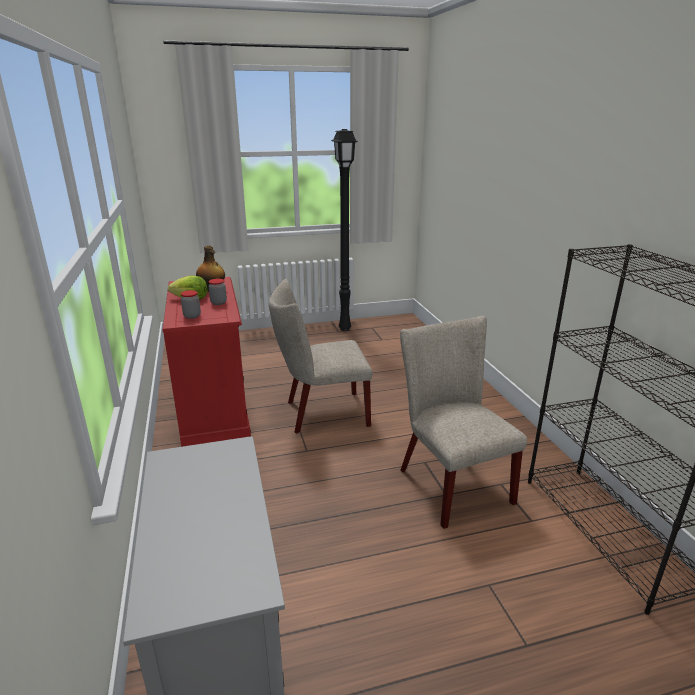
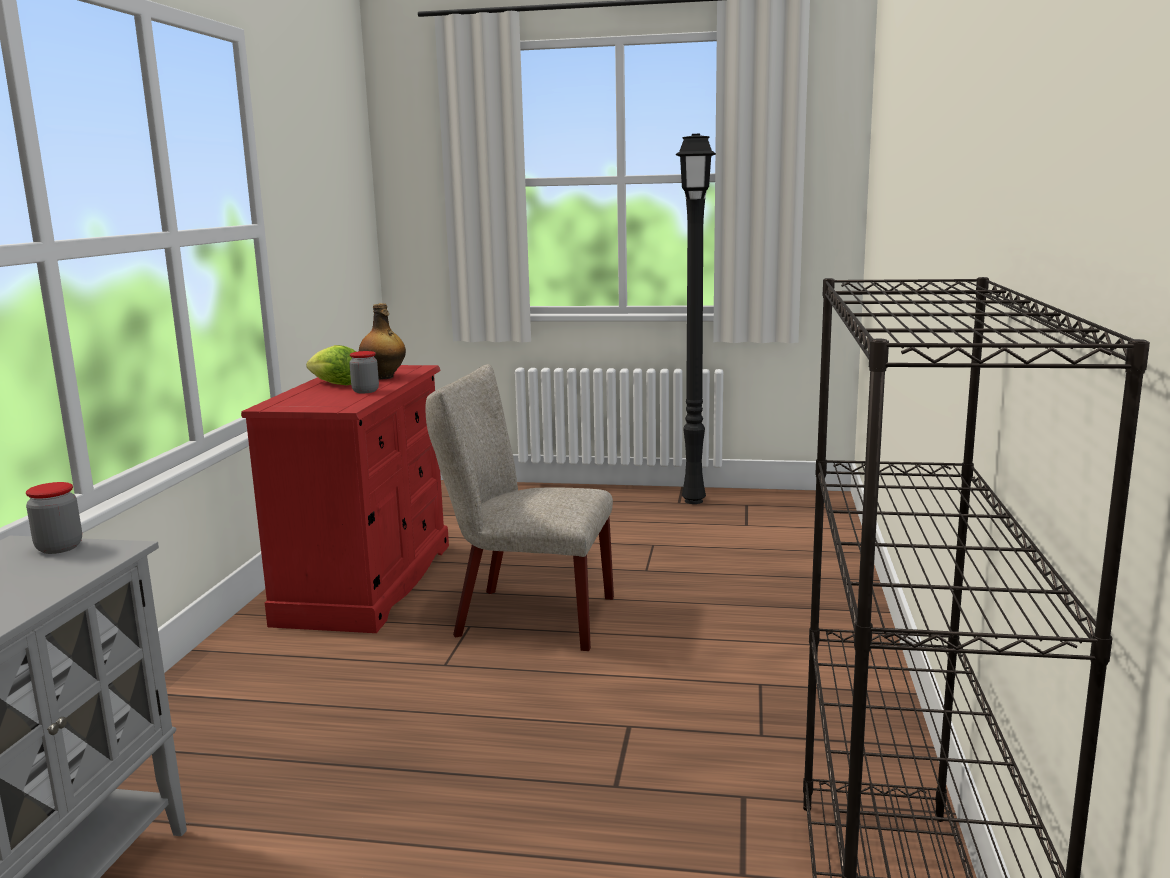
camera: 25 degrees right, 10 degrees down
jar [181,290,201,319] -> jar moved to [26,482,82,554]
beige chair [400,316,527,529] -> none

